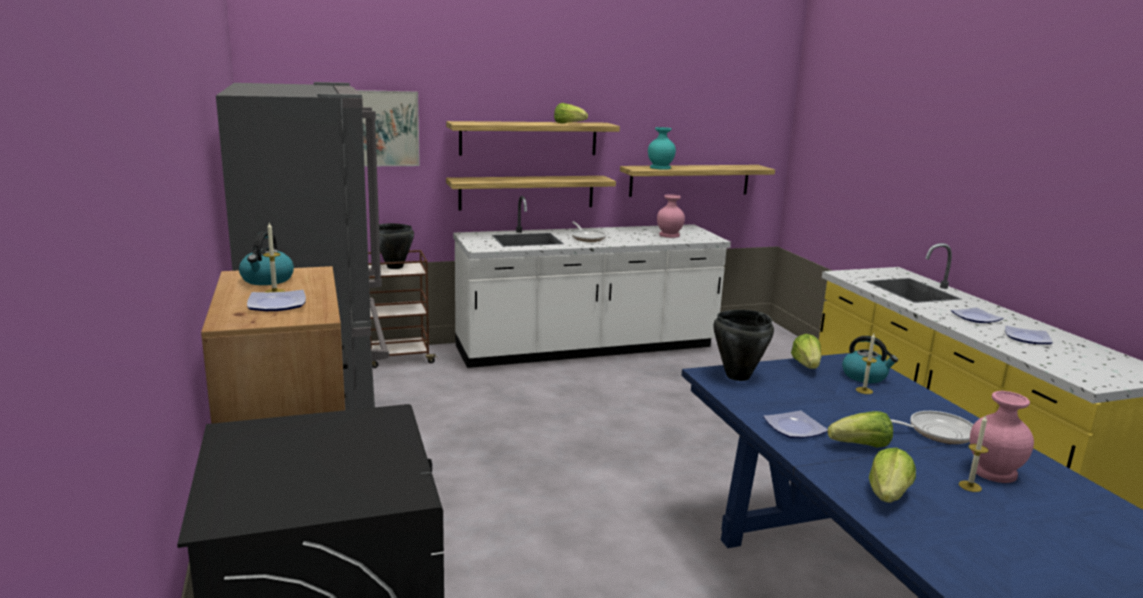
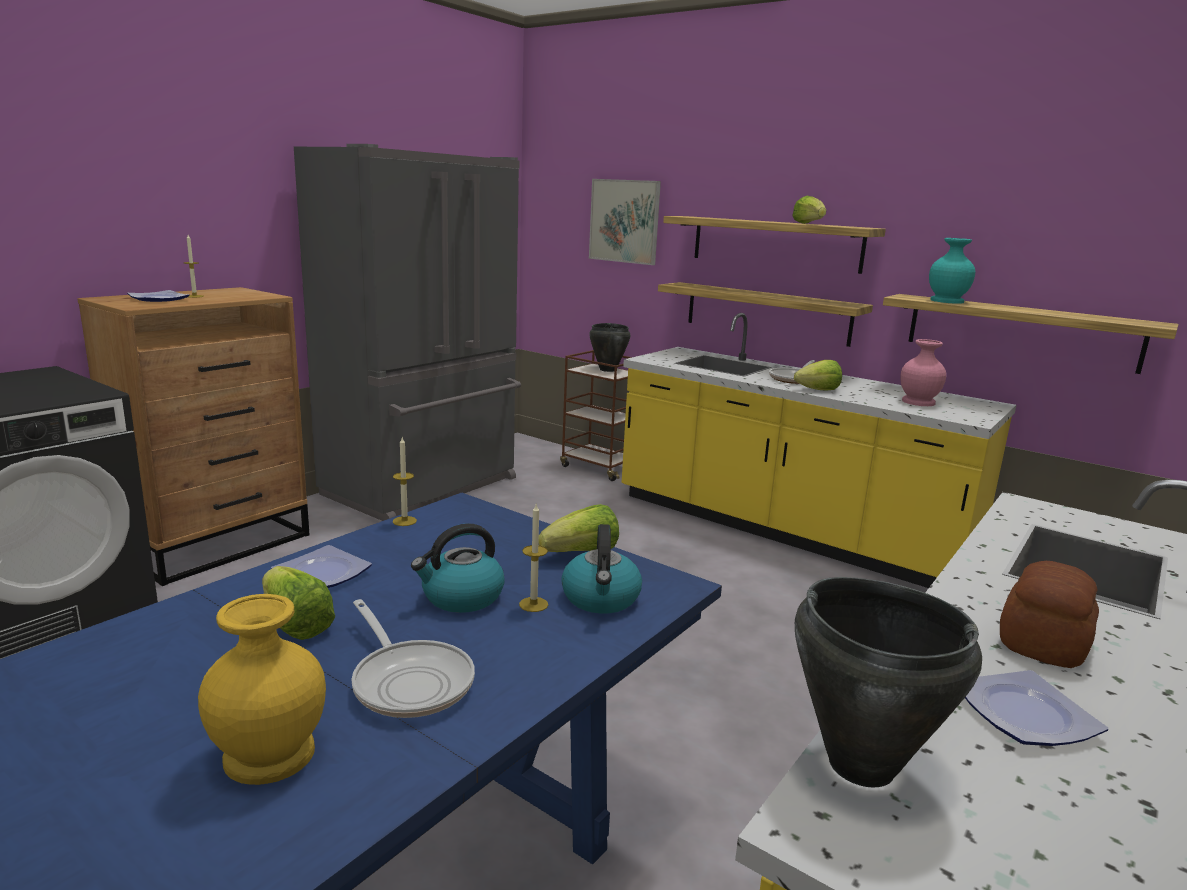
camera: 55 degrees right, 0 degrees up
kettle [239,231,294,285] -> kettle moved to [411,523,505,613]
white counter [453,196,731,368] -> yellow counter [622,313,1016,588]
black cooking pot [713,310,774,381] -> black cooking pot moved to [795,577,982,788]
lettuce [869,448,916,503] -> lettuce moved to [794,360,842,390]
plate [951,308,1003,323] -> bread [1000,561,1099,668]
candle [959,415,989,492] -> candle moved to [393,437,417,526]
pink vase [970,391,1034,483] -> yellow vase [198,594,326,785]

